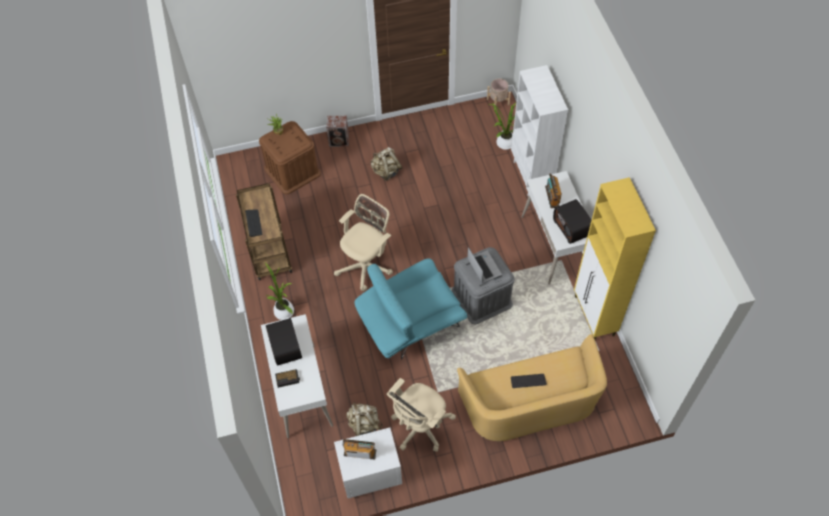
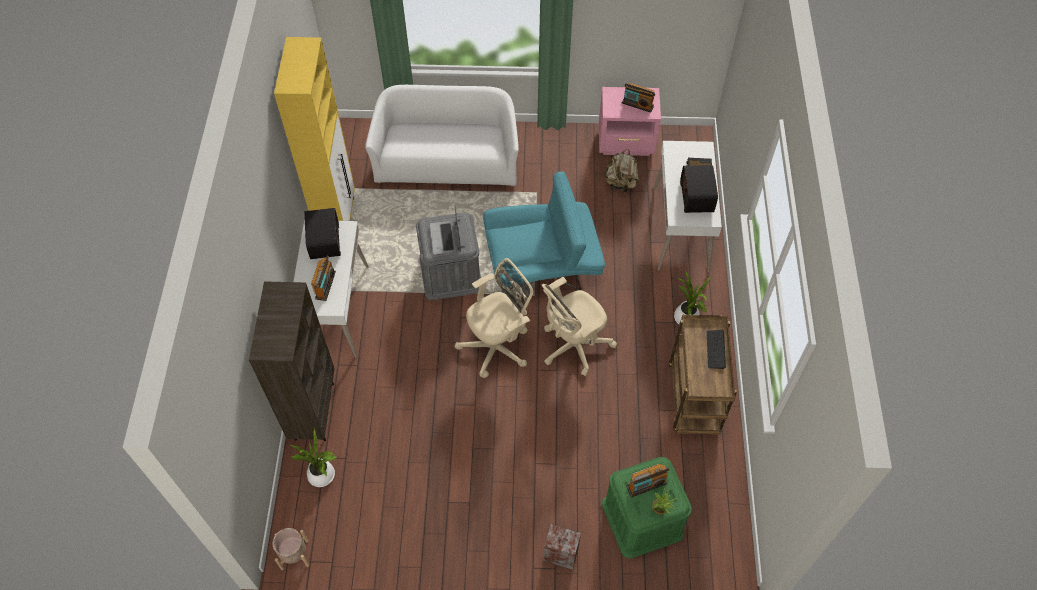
camera: 165 degrees left, 0 degrees up
brown storage box [259,121,321,194] -> green storage box [602,457,692,559]
white nightstand [334,428,402,498] -> pink nightstand [599,87,661,156]
beige backpack [370,147,402,181] -> none
beige office chair [387,378,456,452] -> beige office chair moved to [454,258,534,378]
yellow sofa [457,334,607,441] -> white sofa [365,85,519,186]
white bookcase [511,65,568,196] -> brown bookcase [249,281,335,441]
keyboard [511,374,547,388] -> none
none -> radio [626,464,669,497]

